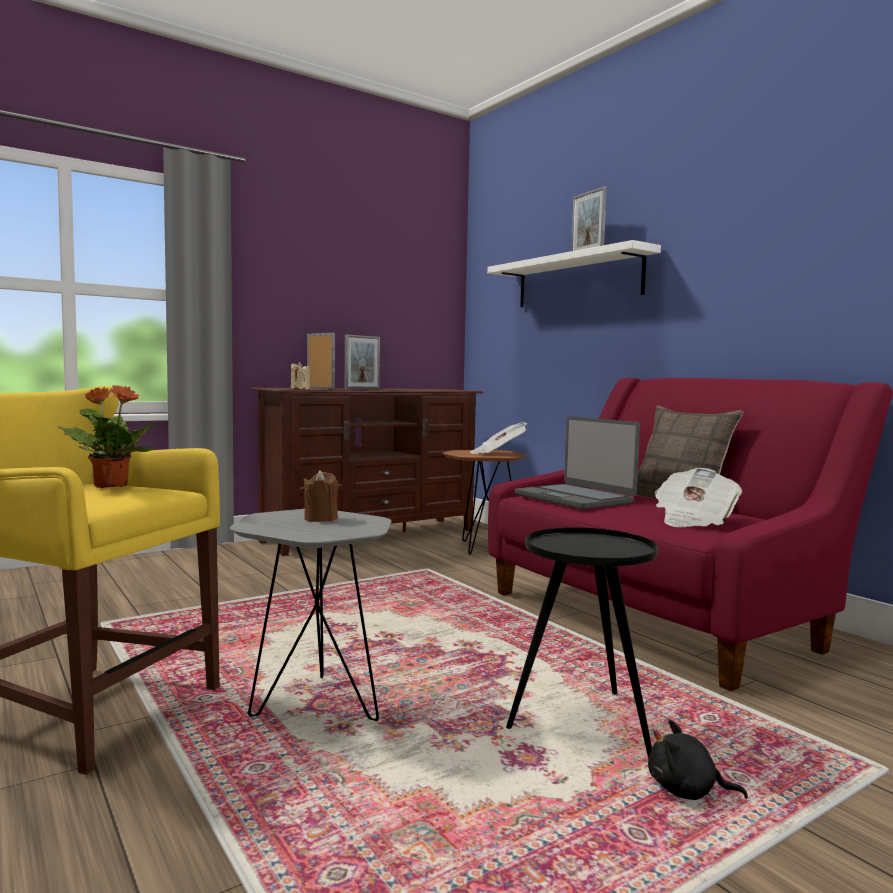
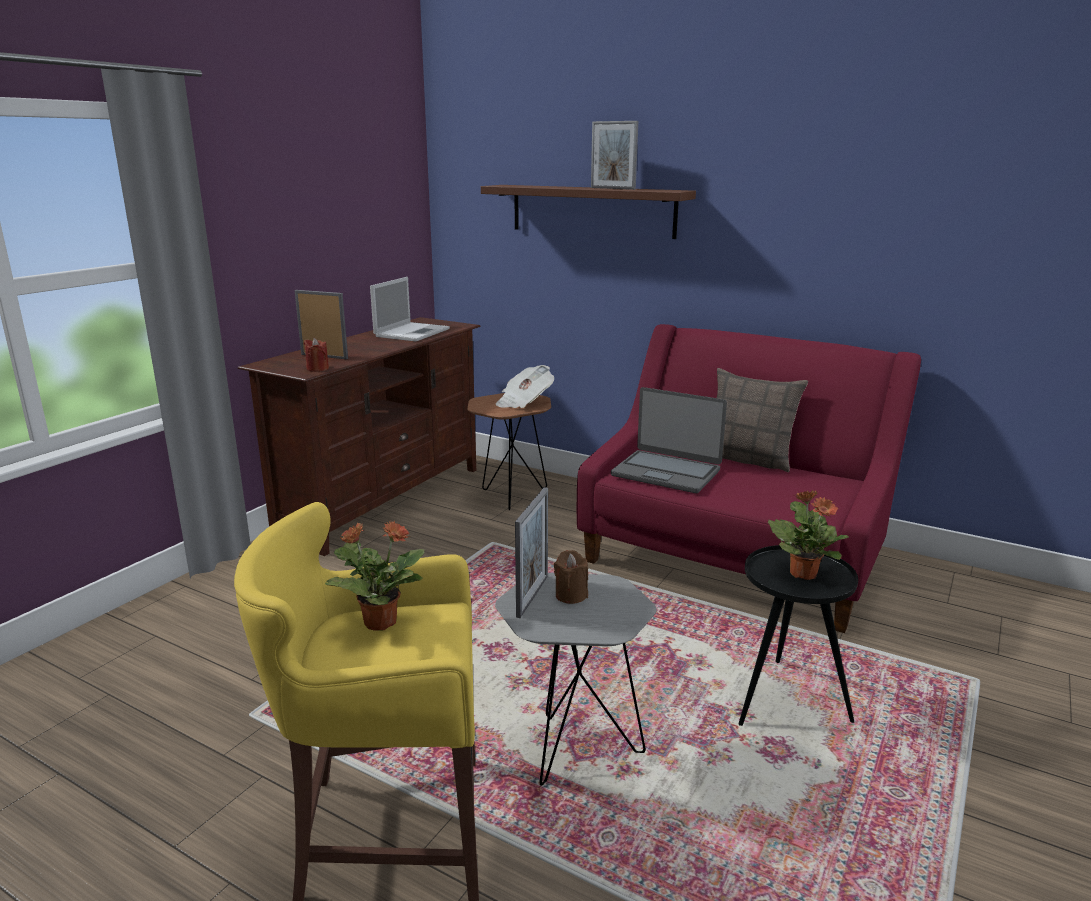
camera: 25 degrees left, 15 degrees up
beige candle [291,362,310,389] -> red candle [304,338,329,372]
picture frame [345,334,380,389] -> picture frame moved to [515,487,548,618]
white shelf [487,240,661,307] -> brown shelf [481,185,696,239]
black plush toy [648,720,748,802] -> none
newspaper [655,468,742,527] -> none
none -> laptop [370,277,450,341]
none -> potted plant [768,490,849,580]

